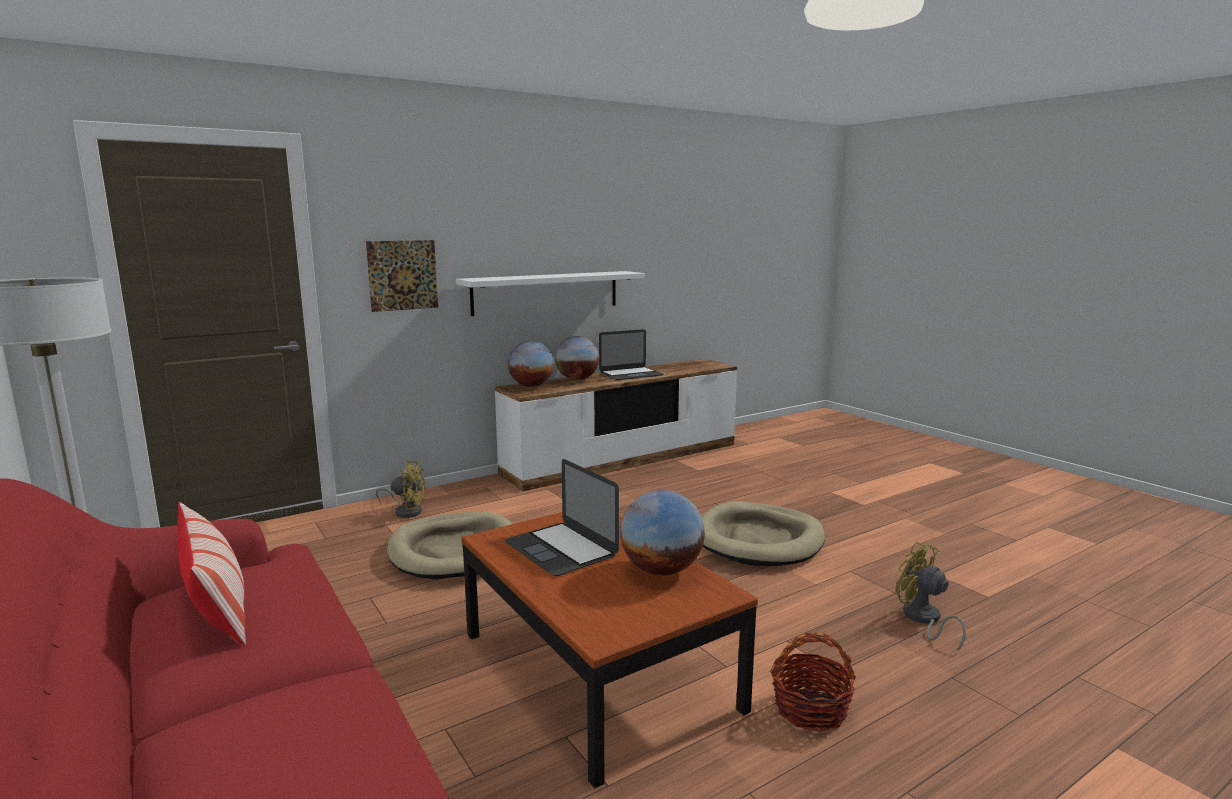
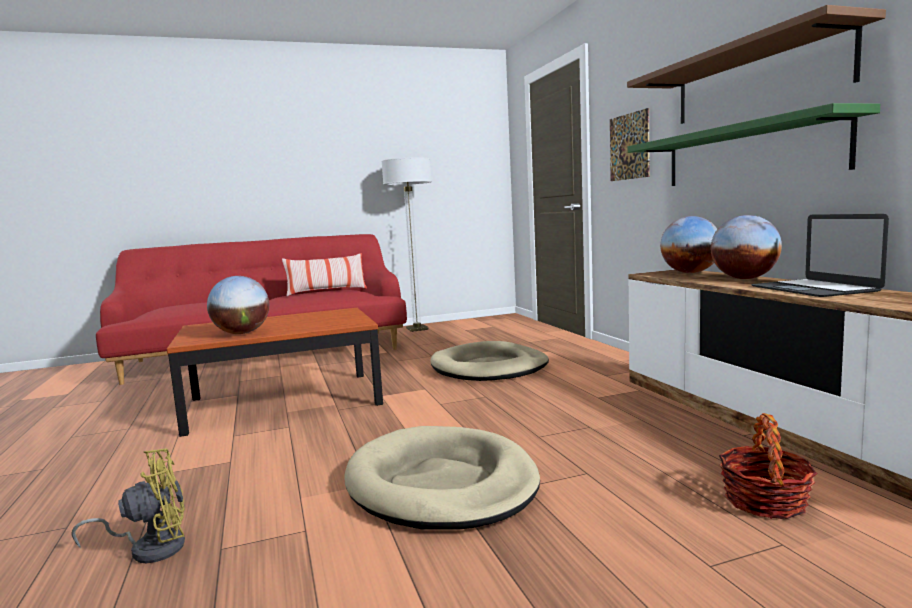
camera: 105 degrees right, 5 degrees down
yellow fan [376,460,426,518] -> none
white shelf [456,271,645,316] -> green shelf [627,103,880,186]
laptop [505,459,619,576] -> none
basket [770,632,856,732] -> basket moved to [719,413,817,519]
none -> brown shelf [627,5,886,124]

